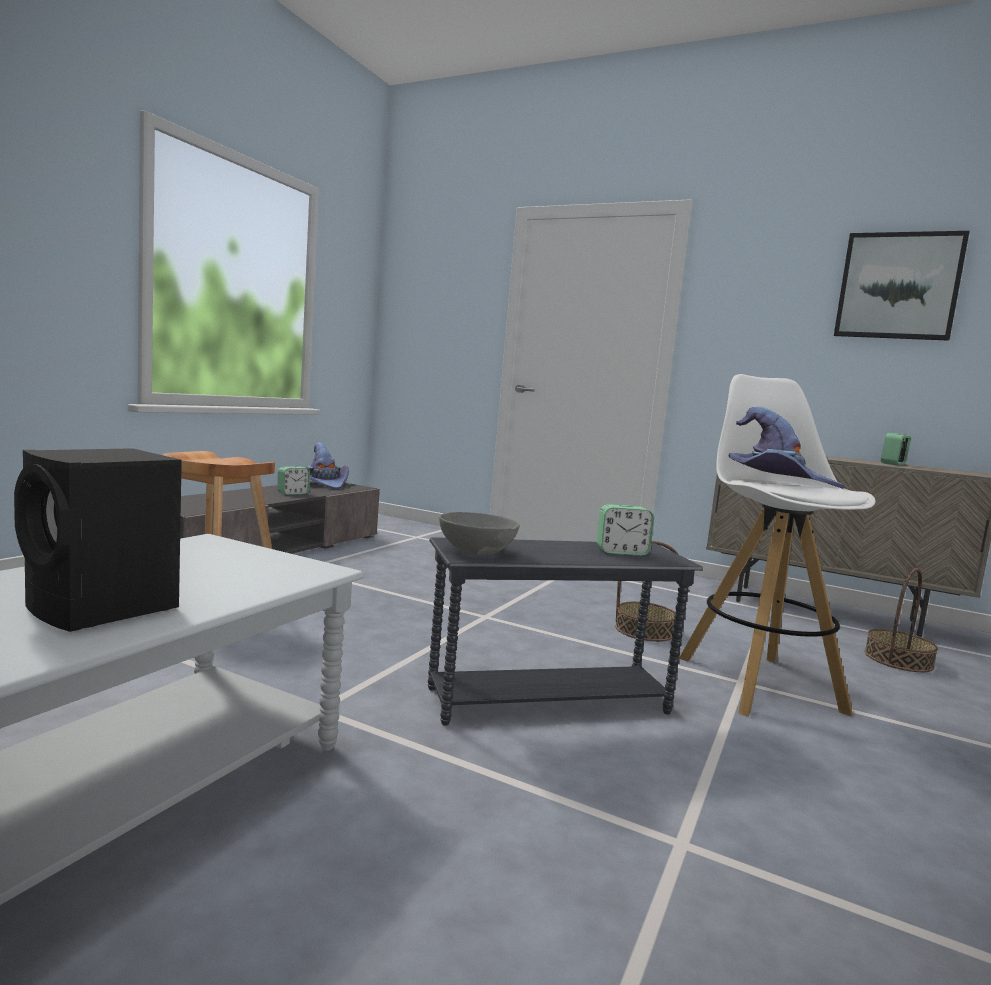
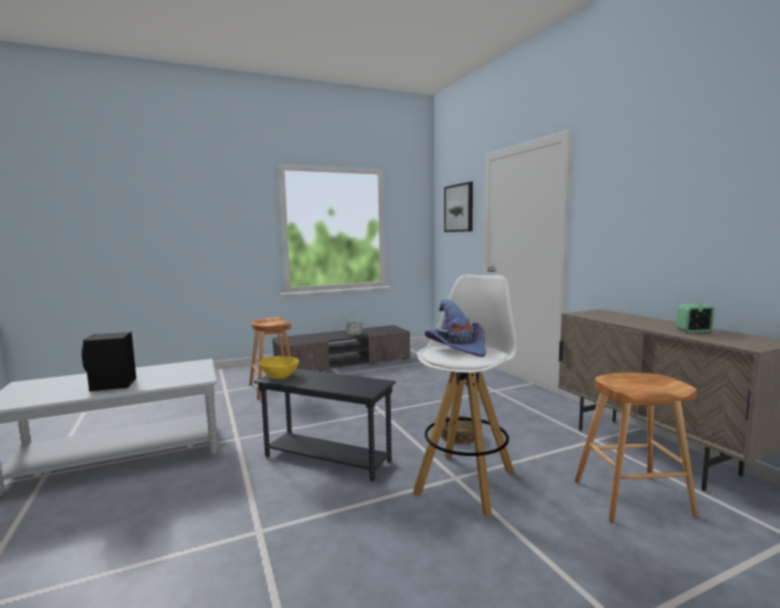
camera: 40 degrees right, 0 degrees up
purple hat [296,442,349,490] -> none
grey bowl [439,512,520,555] -> yellow bowl [259,356,299,379]
alarm clock [596,504,654,556] -> none
picture [834,231,970,341] -> picture moved to [444,182,473,232]
basket [864,568,938,672] -> brown stool [574,372,699,522]

